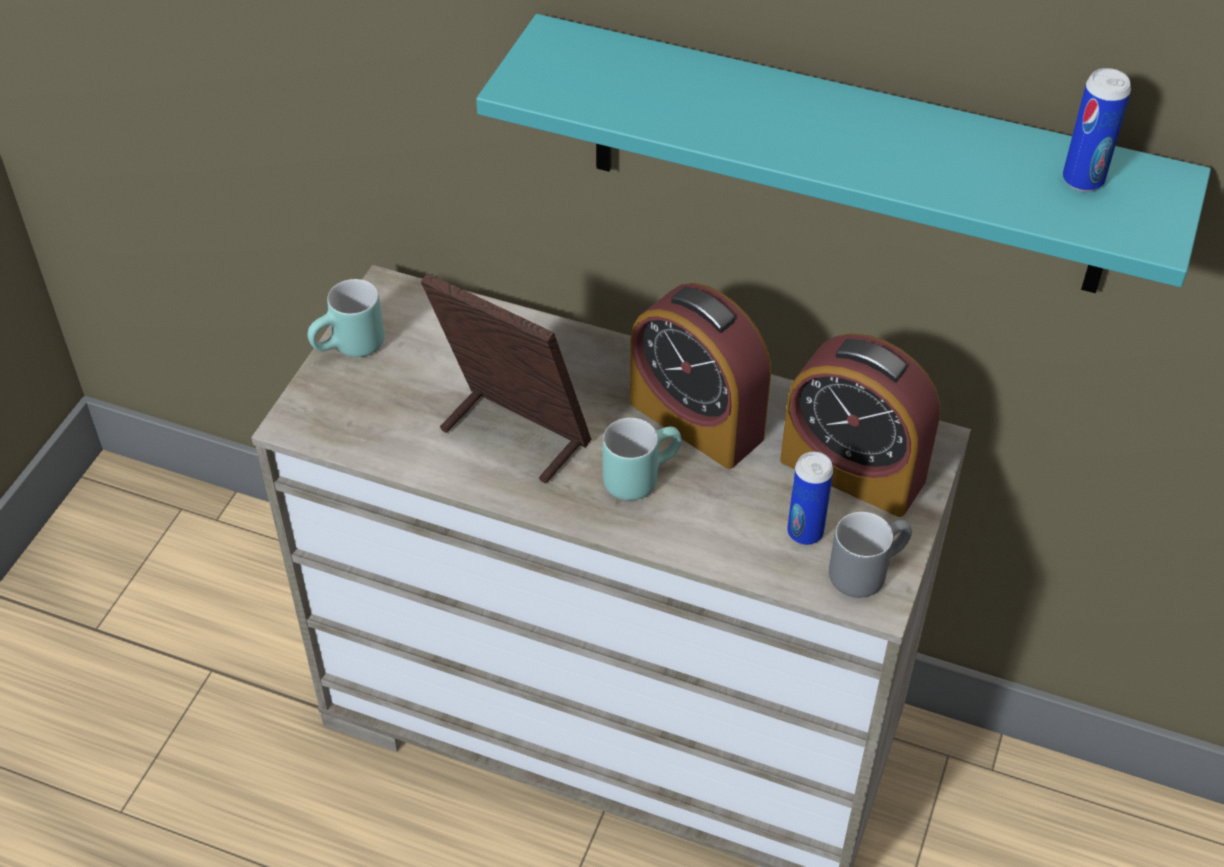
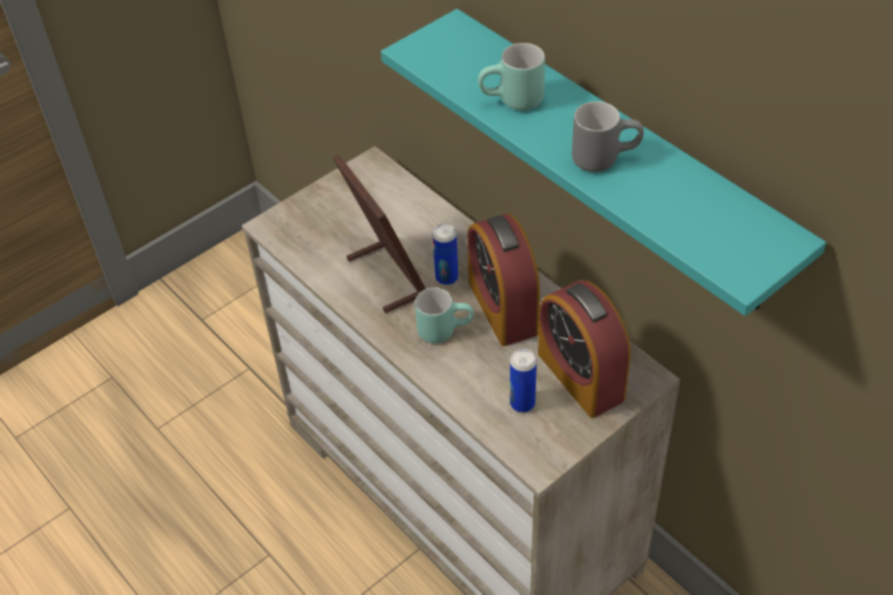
camera: 30 degrees right, 0 degrees up
turquoise mug [308,279,384,357] -> turquoise mug moved to [478,43,545,110]
grey mug [829,512,912,598] -> grey mug moved to [572,101,644,172]
can [1063,68,1131,192] -> can moved to [432,223,458,285]

